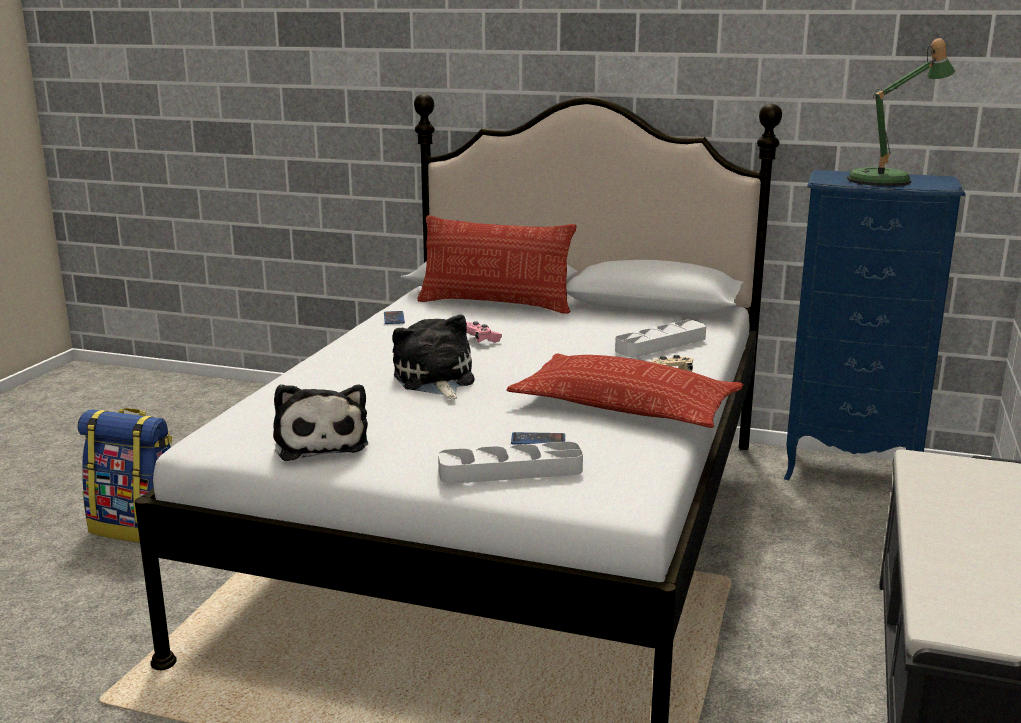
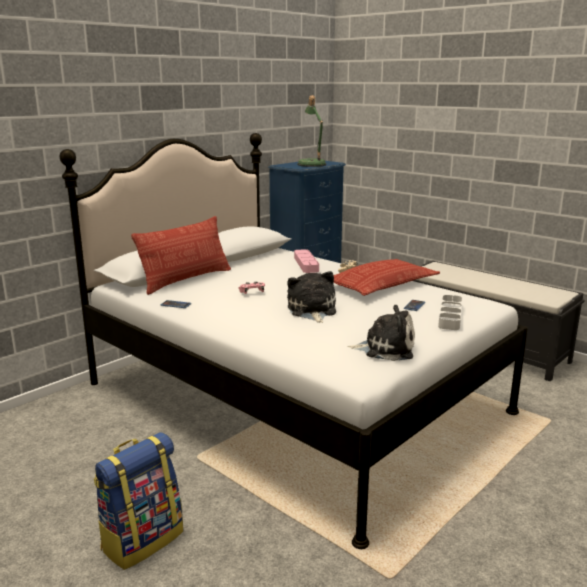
camera: 65 degrees left, 0 degrees up
plush toy [392,315,475,399] -> plush toy turned 75 degrees clockwise [287,271,336,323]
grey tray [615,320,706,357] -> pink tray [294,249,319,273]

